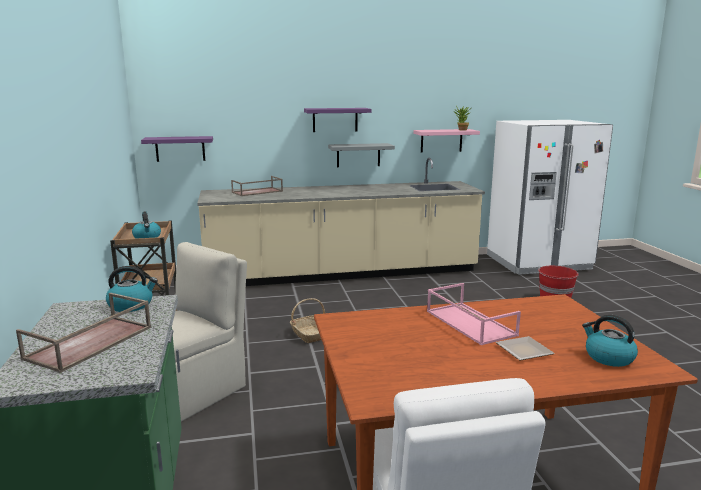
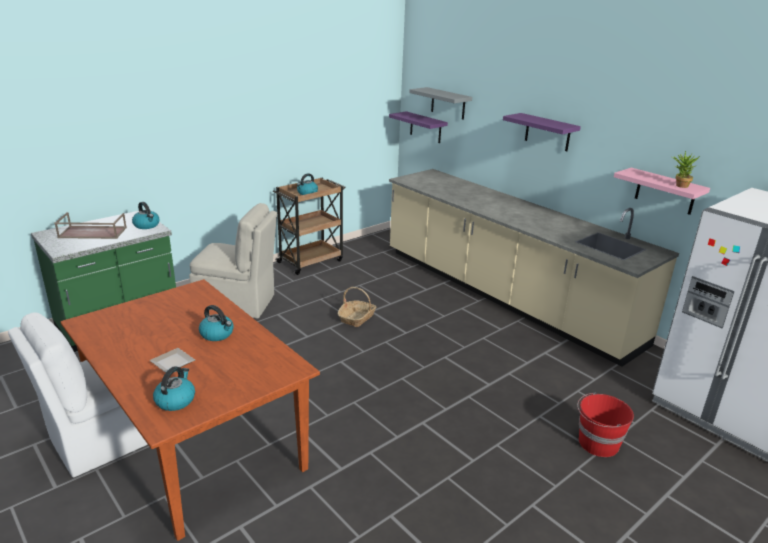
camera: 60 degrees right, 10 degrees up
brown tray [231,176,283,196] -> none
grey shelf [328,143,395,167] -> grey shelf moved to [409,87,472,120]
pink tray [427,283,521,345] -> kettle [199,305,234,341]

